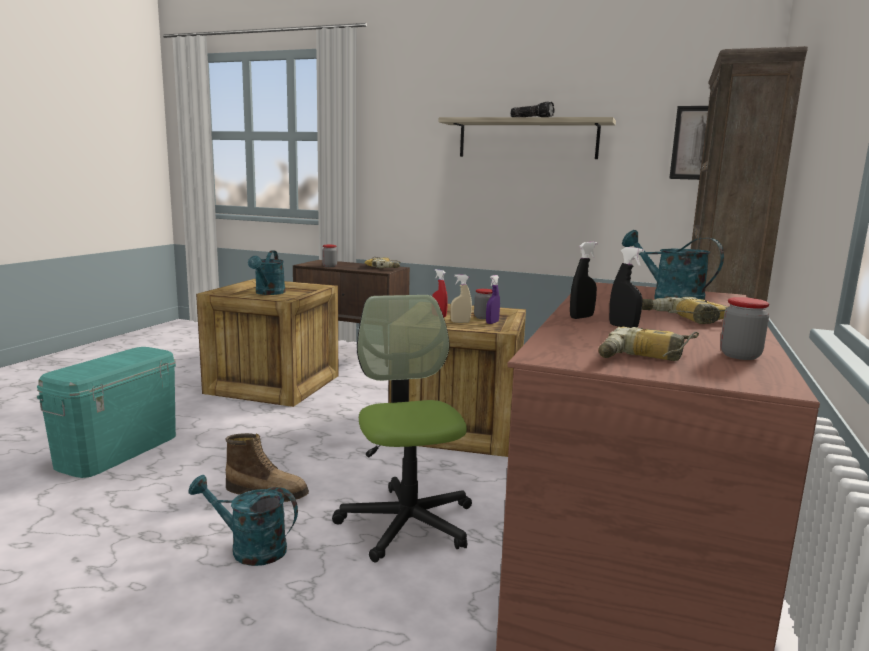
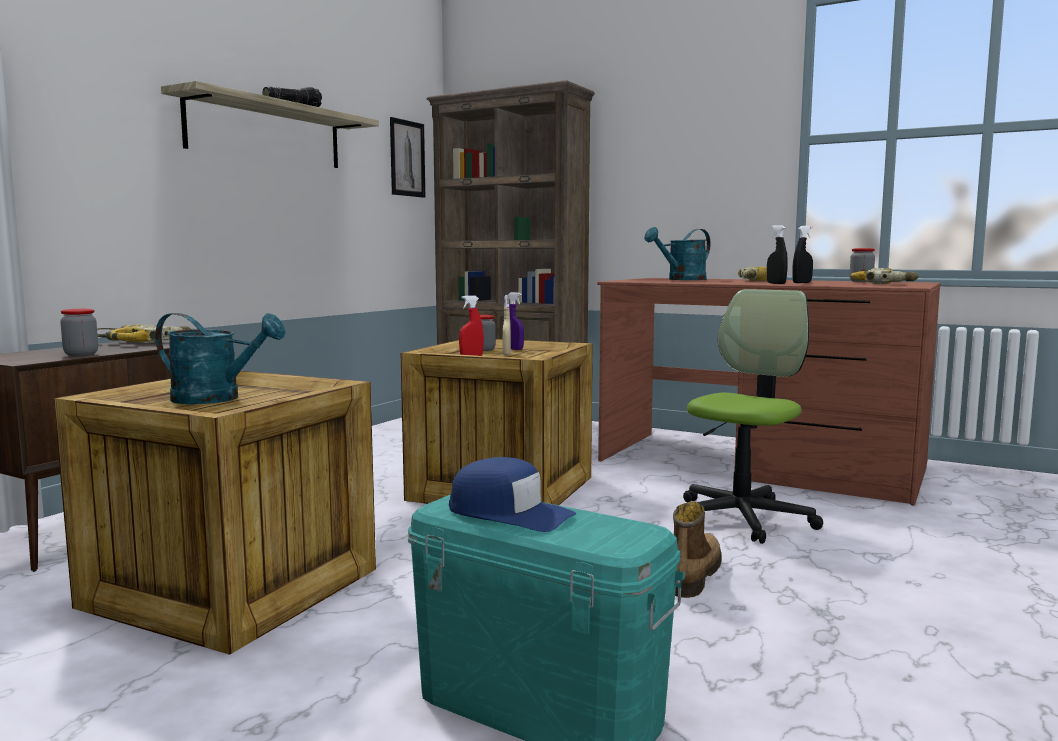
camera: 80 degrees left, 5 degrees down
turquoise watering can [188,475,298,566] -> none
office chair [332,295,472,562] -> office chair turned 135 degrees clockwise [676,289,823,544]
none -> blue cap [449,457,576,532]

